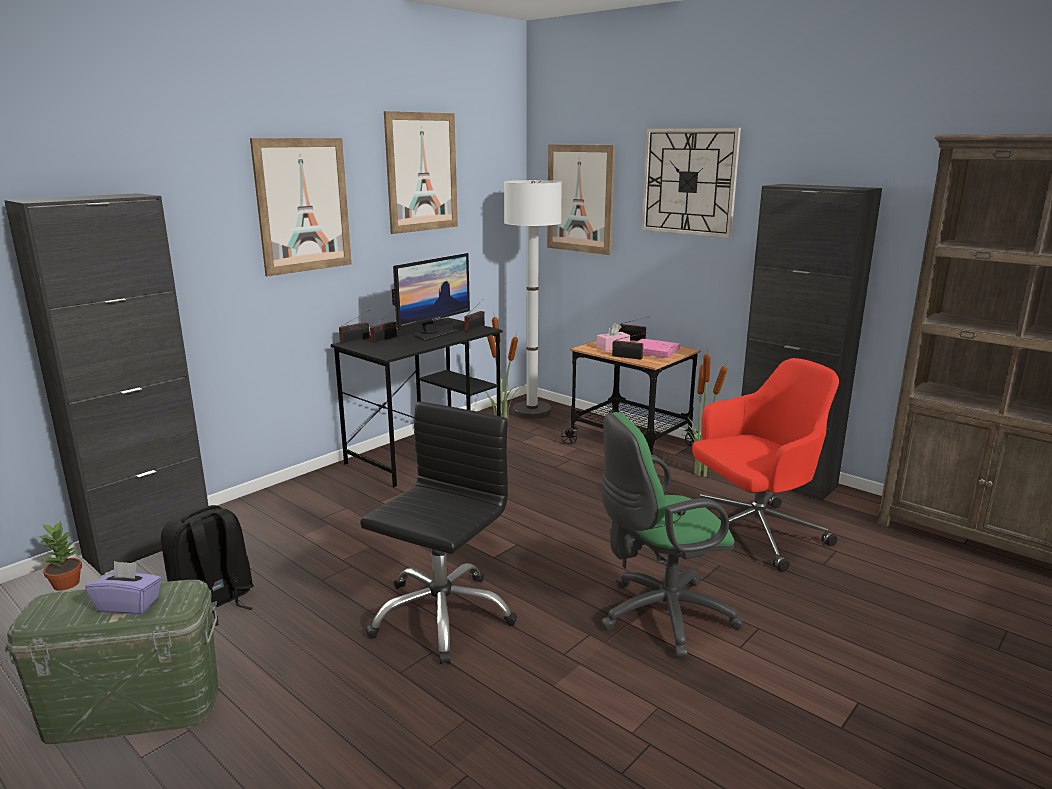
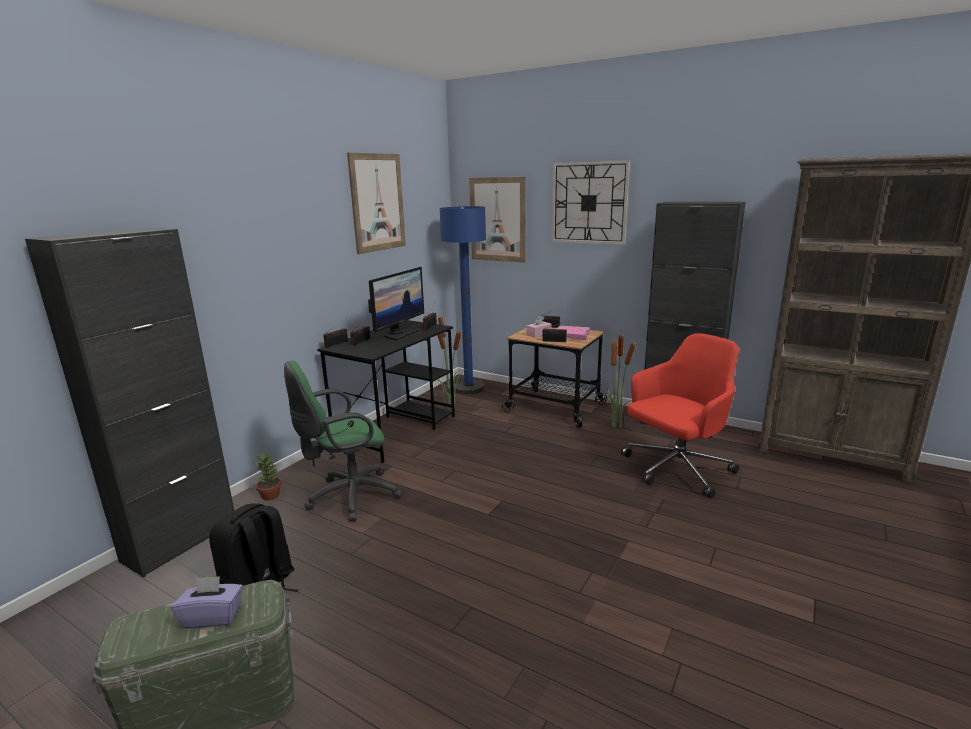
camera: 10 degrees left, 0 degrees up
potted plant [39,521,82,591] -> potted plant moved to [254,452,281,500]
picture [250,138,352,277] -> none
black office chair [360,401,517,664] -> none
white floor lamp [504,180,562,419] -> blue floor lamp [440,206,486,394]
green office chair [601,412,743,658] -> green office chair moved to [284,360,402,522]

